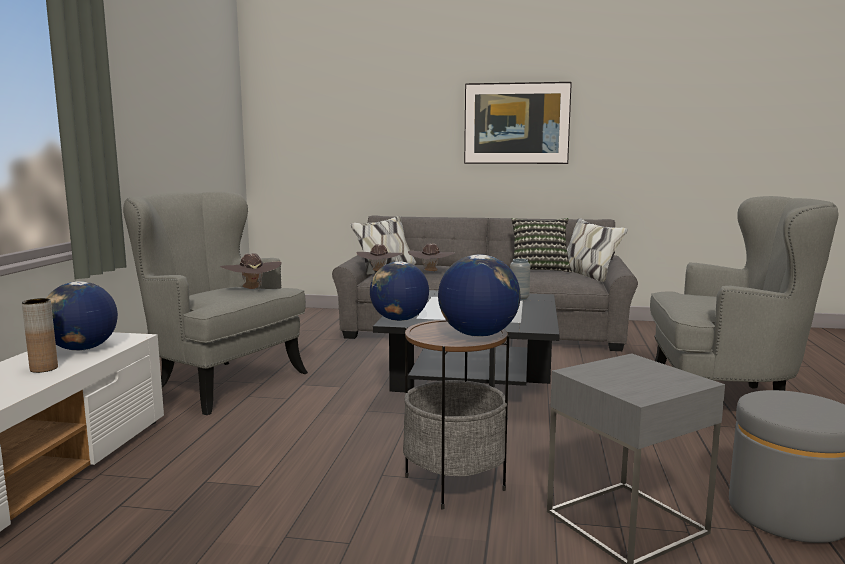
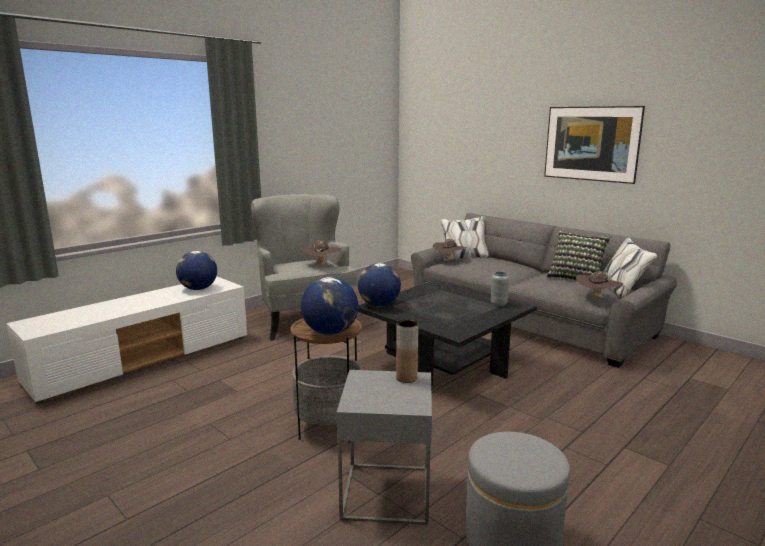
camera: 35 degrees right, 5 degrees up
brown vase [22,298,58,373] -> brown vase moved to [396,319,418,383]
brown hat [408,243,454,271] -> brown hat moved to [576,271,623,298]
grey armchair [650,196,839,391] -> none

